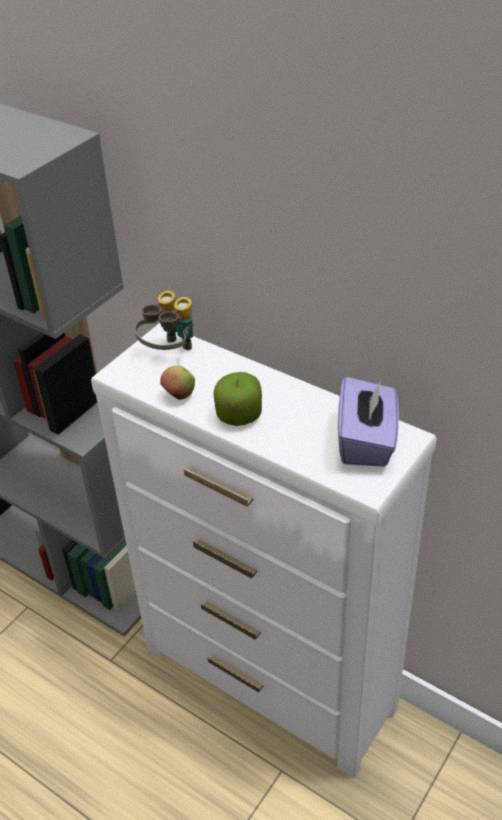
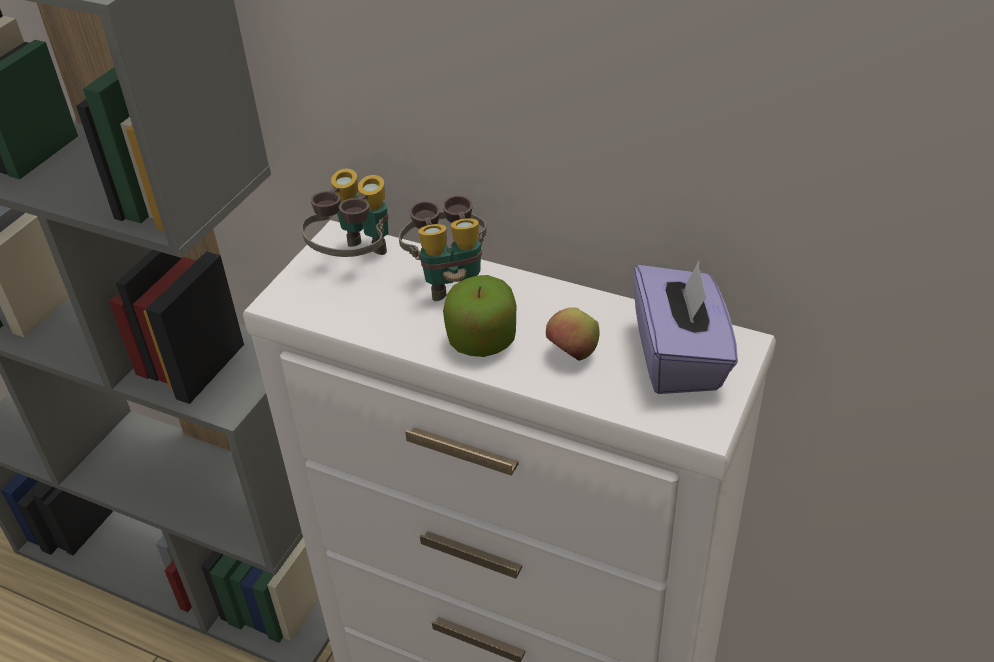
camera: 10 degrees left, 0 degrees up
apple [160,366,195,400] -> apple moved to [546,307,599,361]
none -> binoculars [399,195,486,301]

